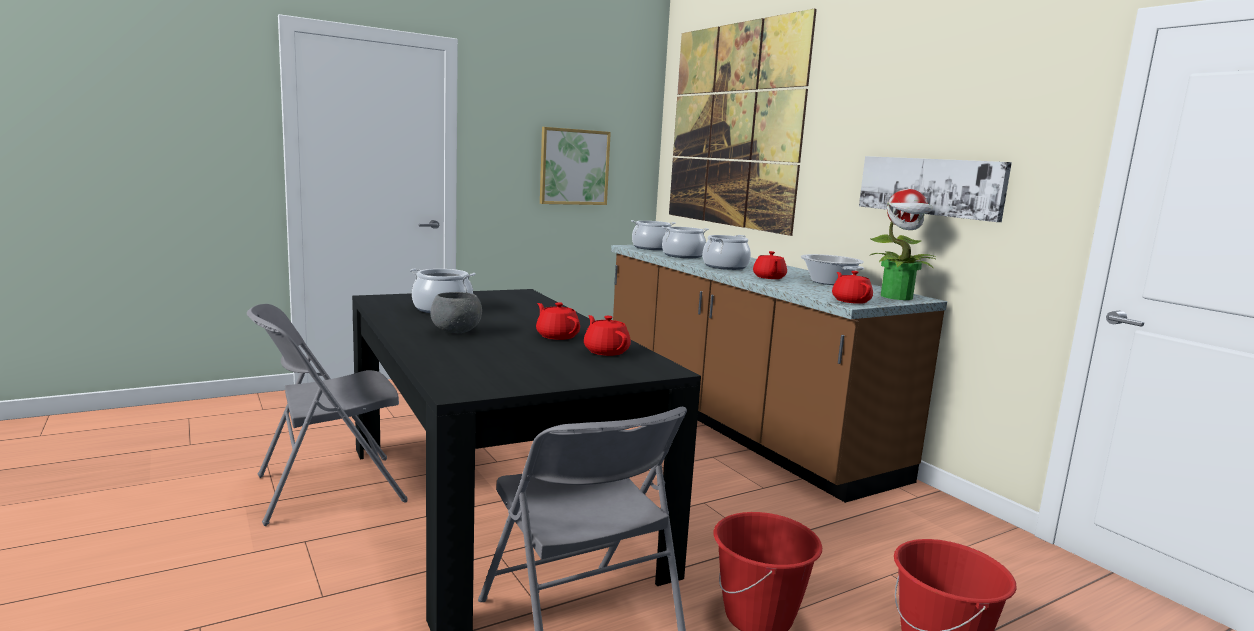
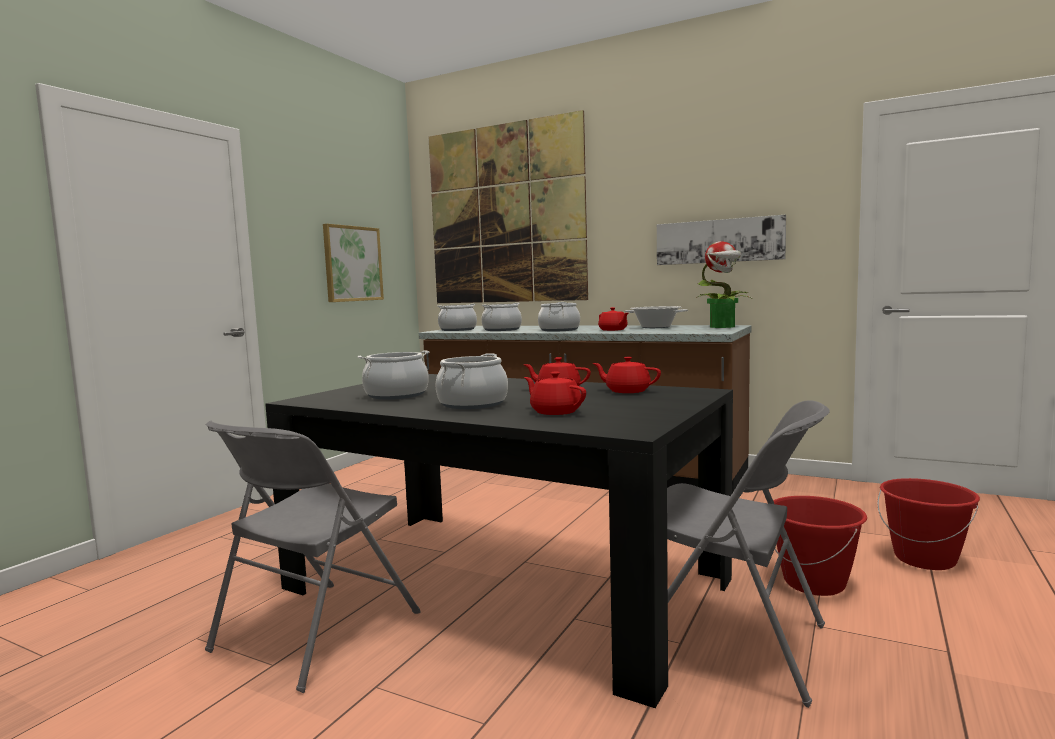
camera: 30 degrees left, 5 degrees down
grey bowl [430,292,482,333] -> cooking pot [436,353,508,409]
red teapot [832,271,873,304] -> red teapot moved to [524,372,586,415]

